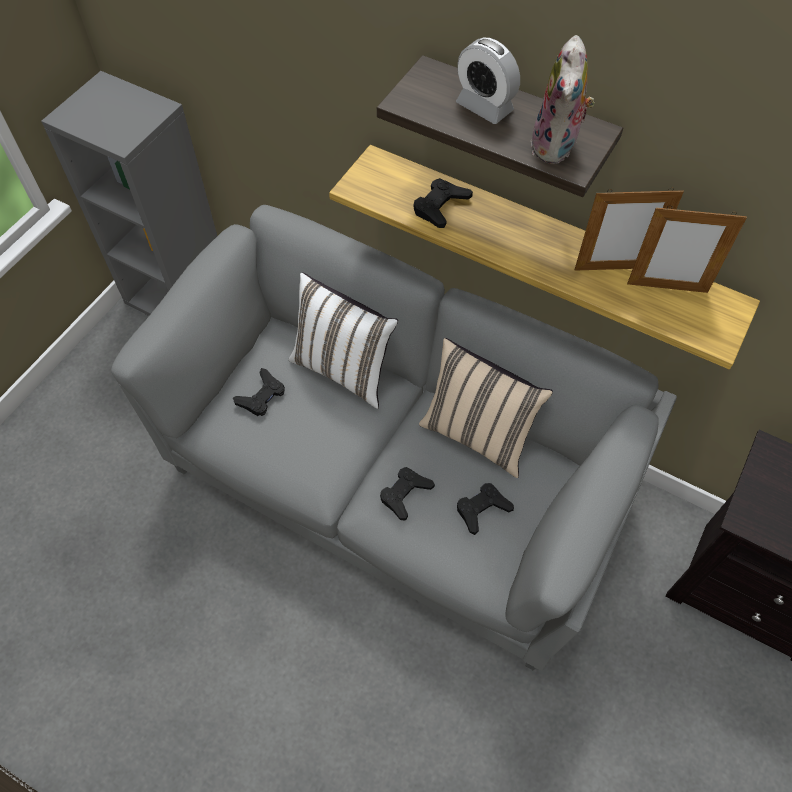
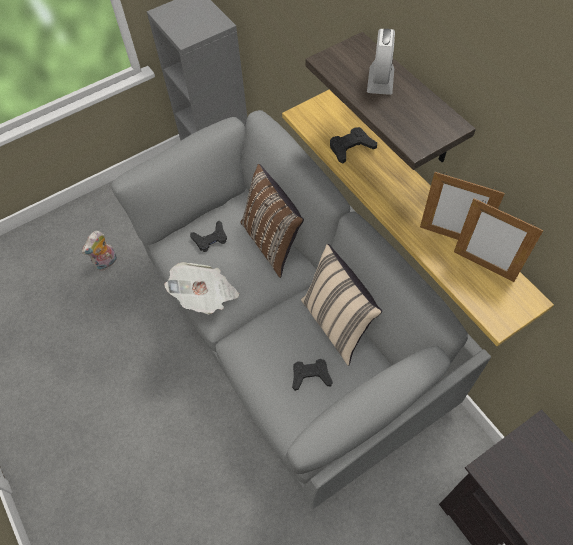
camera: 30 degrees right, 0 degrees up
white pillow [289,272,398,409] -> brown pillow [240,164,304,278]
black game controller [380,467,435,521] -> none
alarm clock [456,38,520,124] -> alarm clock turned 150 degrees counterclockwise [367,29,395,95]
plush toy [531,35,595,164] -> plush toy moved to [82,231,117,271]
none -> newspaper [164,262,239,314]

